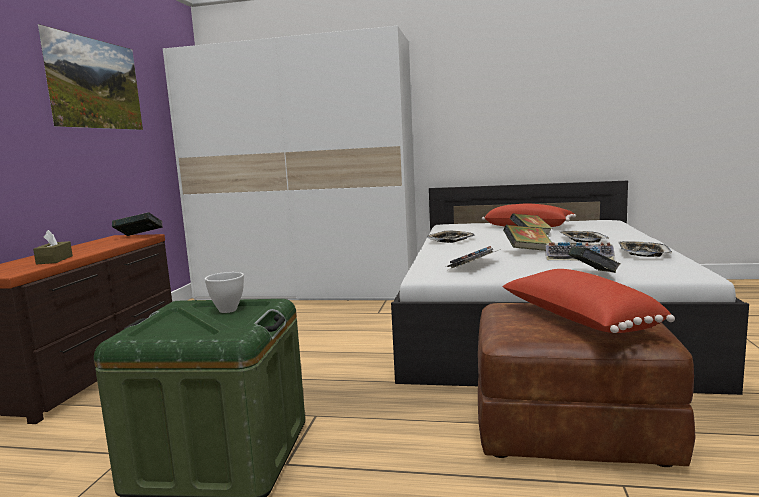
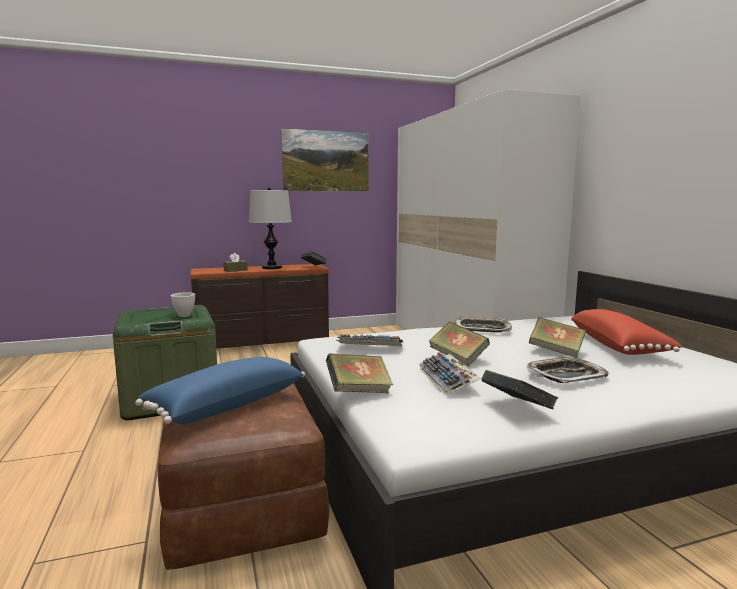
camera: 60 degrees right, 0 degrees up
red pillow [502,269,675,333] -> blue pillow [135,357,305,424]
tray [619,241,672,257] -> book [481,370,558,409]
none -> table lamp [249,187,292,269]

